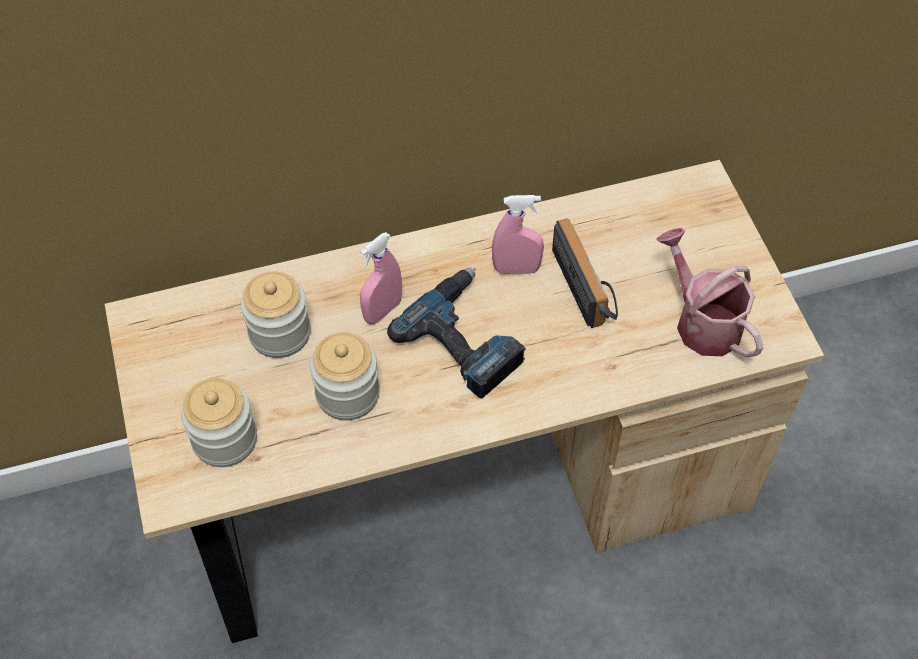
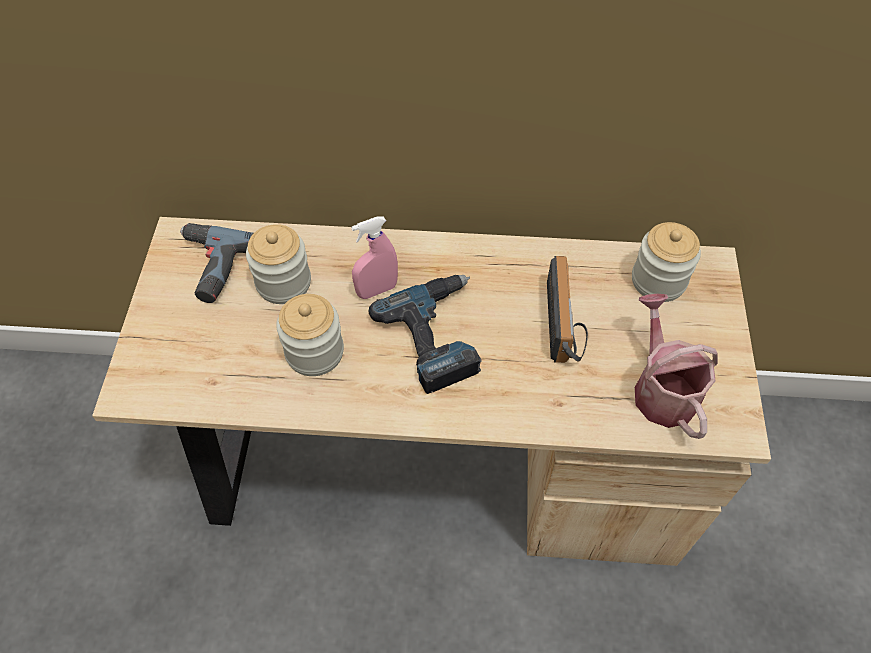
camera: 20 degrees right, 0 degrees up
jar [181,378,257,467] -> jar moved to [632,222,701,302]
pink spray bottle [492,195,544,274] -> none
none -> power drill [180,223,254,303]

